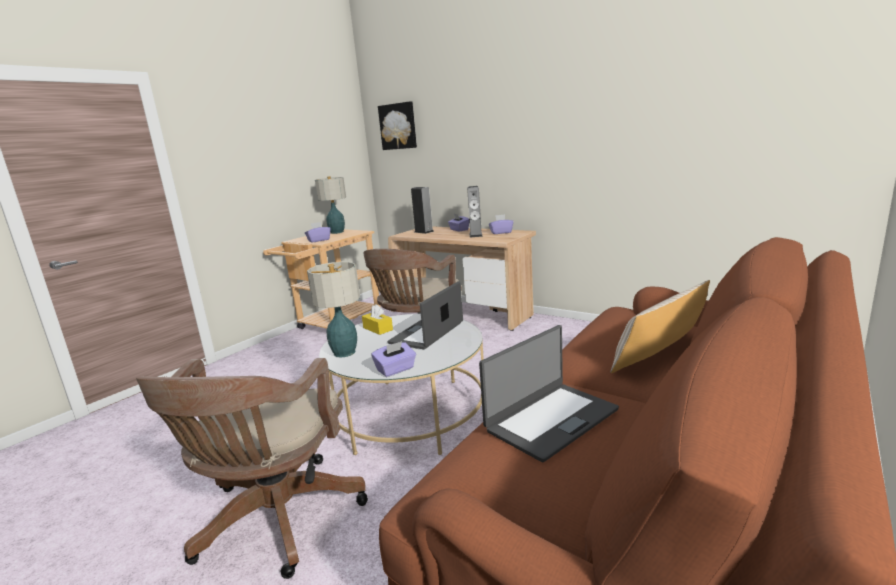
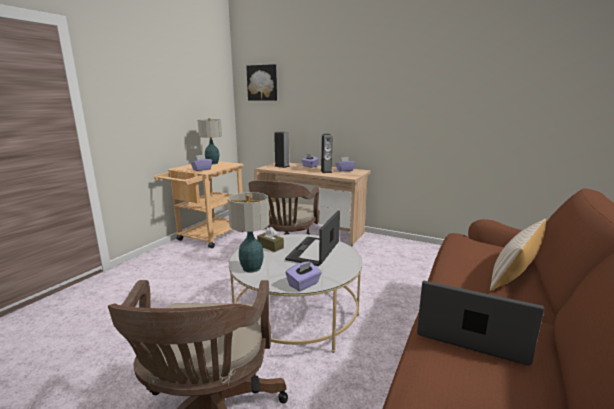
camera: 10 degrees left, 0 degrees up
yellow tissue box [362,304,393,335] -> brown tissue box [257,227,284,252]
laptop [479,325,619,462] -> laptop turned 105 degrees counterclockwise [417,281,544,366]

